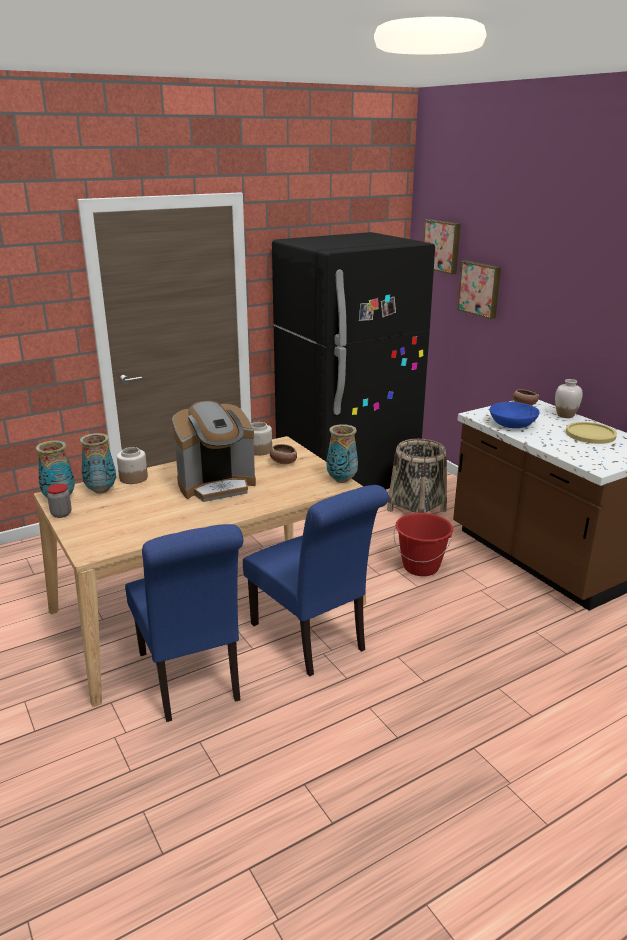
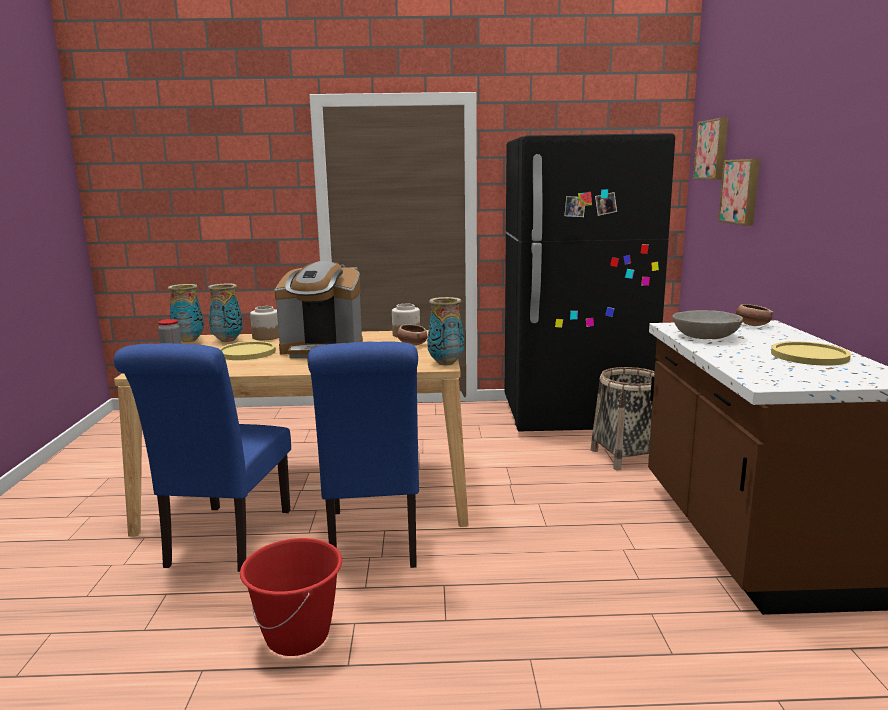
camera: 30 degrees right, 10 degrees down
red bucket [394,513,453,576] -> red bucket moved to [240,538,342,656]
blue bowl [489,402,540,428] -> grey bowl [673,310,743,339]
white vase [555,379,583,418] -> none
none -> yellow plate [219,341,276,360]

